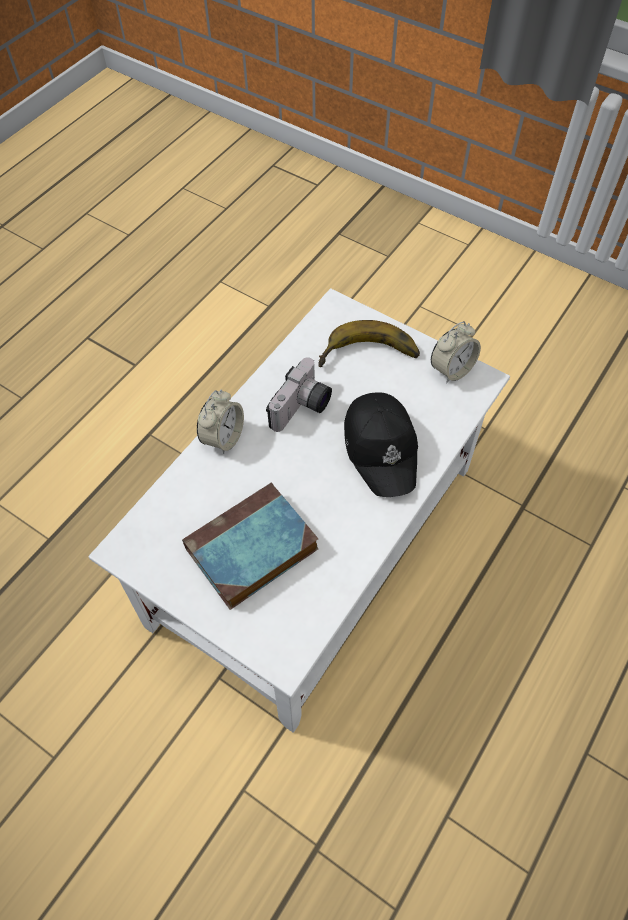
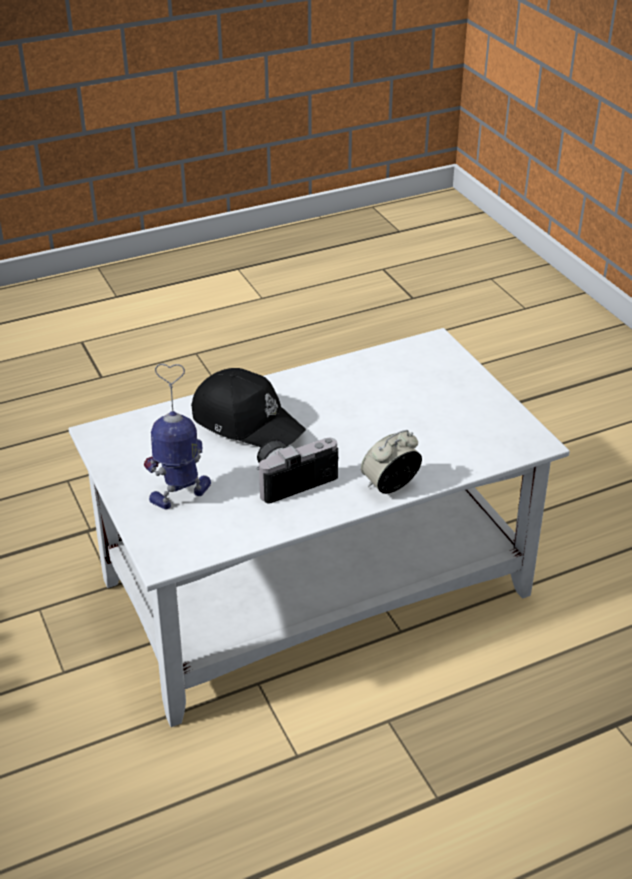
camera: 150 degrees left, 20 degrees down
book [182,483,318,610] -> none
banana [318,320,420,367] -> toy robot [144,364,211,510]
black cap [344,392,418,497] -> black cap turned 105 degrees clockwise [191,368,306,447]
alarm clock [431,321,481,383] -> none

